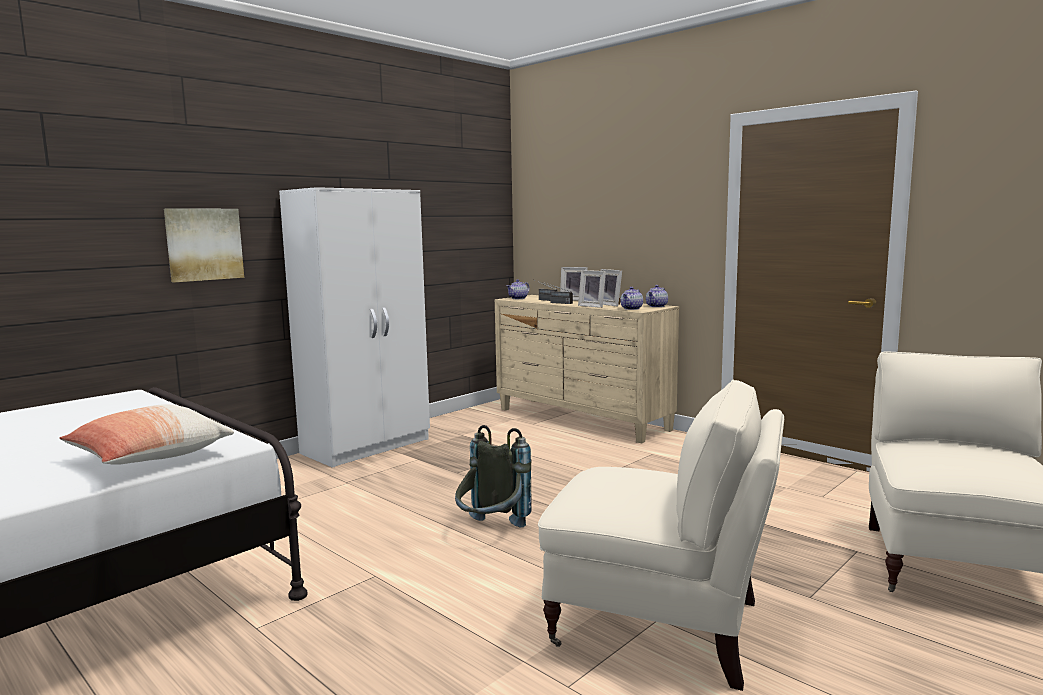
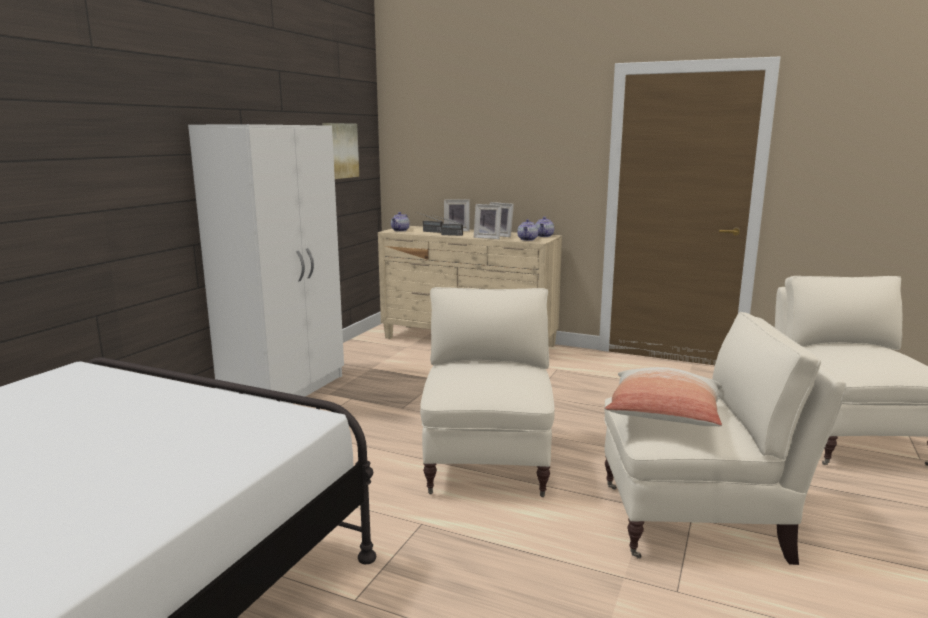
camera: 20 degrees left, 5 degrees up
pillow [59,404,234,465] -> pillow moved to [605,367,722,426]
picture [164,209,244,282] -> picture moved to [322,123,359,179]
grey backpack [455,425,532,527] -> beige armchair [420,287,555,497]

